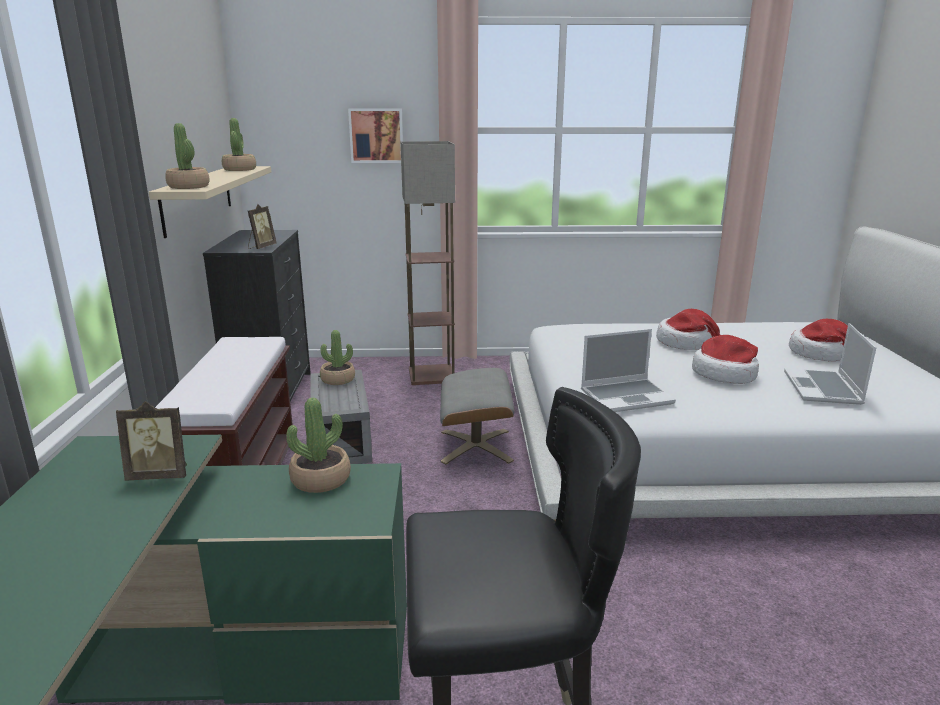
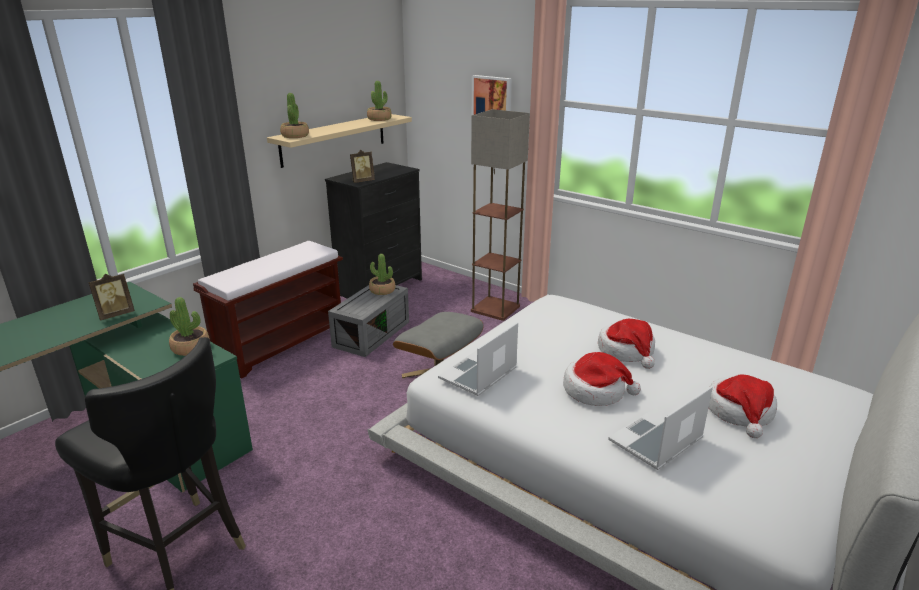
camera: 40 degrees right, 5 degrees up
picture frame [116,401,187,480] -> picture frame turned 75 degrees counterclockwise [88,274,135,320]
laptop [581,329,676,412] -> laptop turned 105 degrees clockwise [438,322,518,396]

